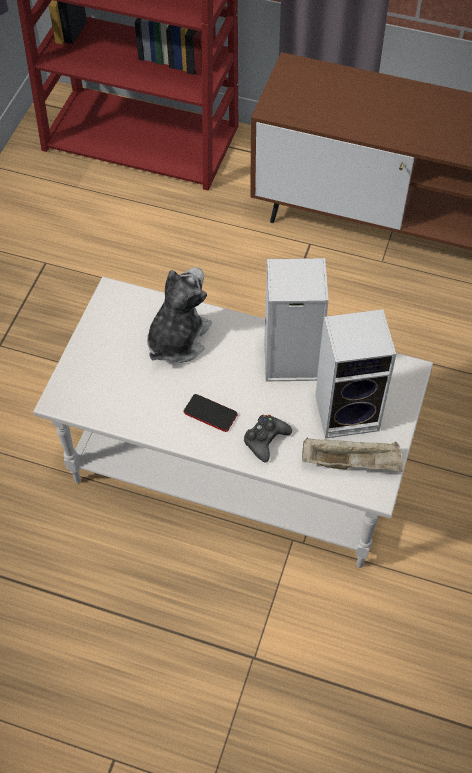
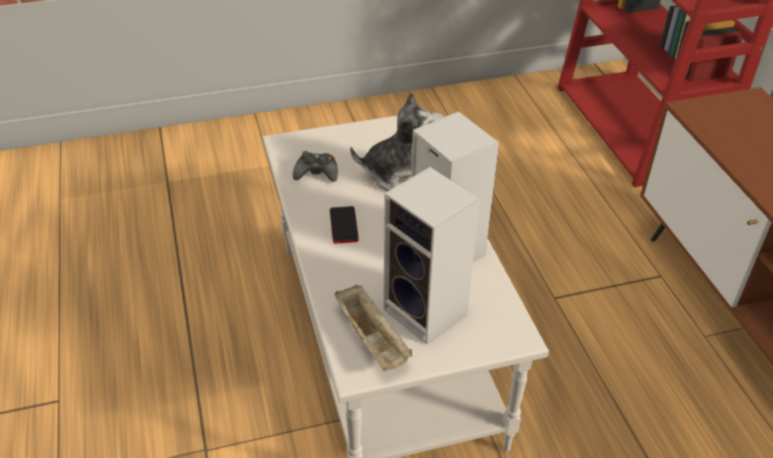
camera: 55 degrees right, 15 degrees down
black game controller [244,415,292,463] -> black game controller moved to [293,151,338,182]

